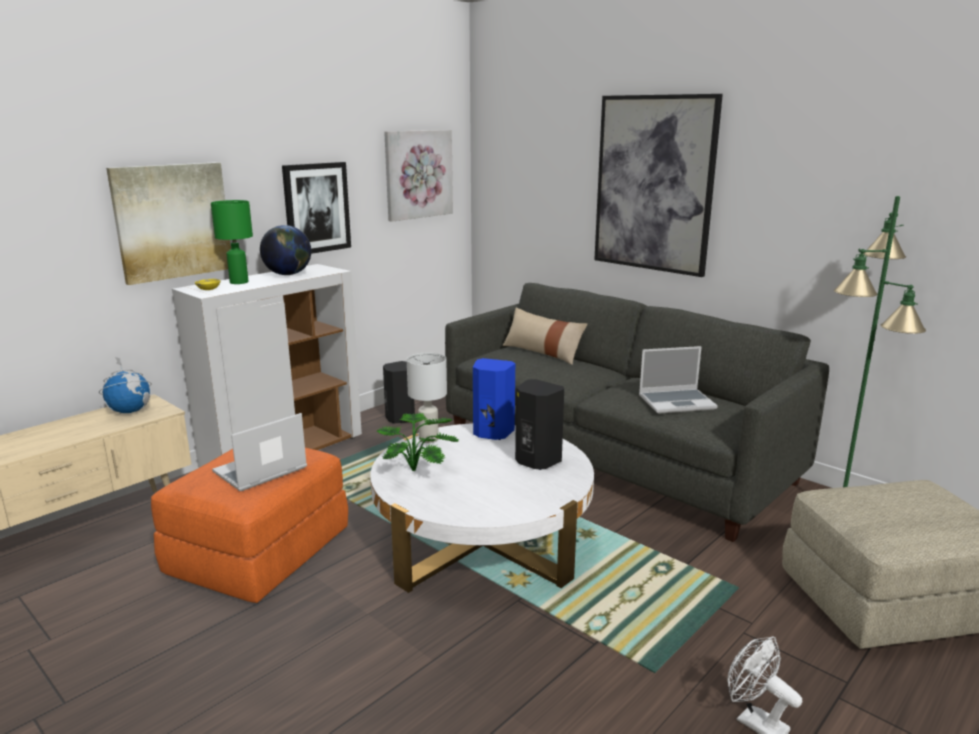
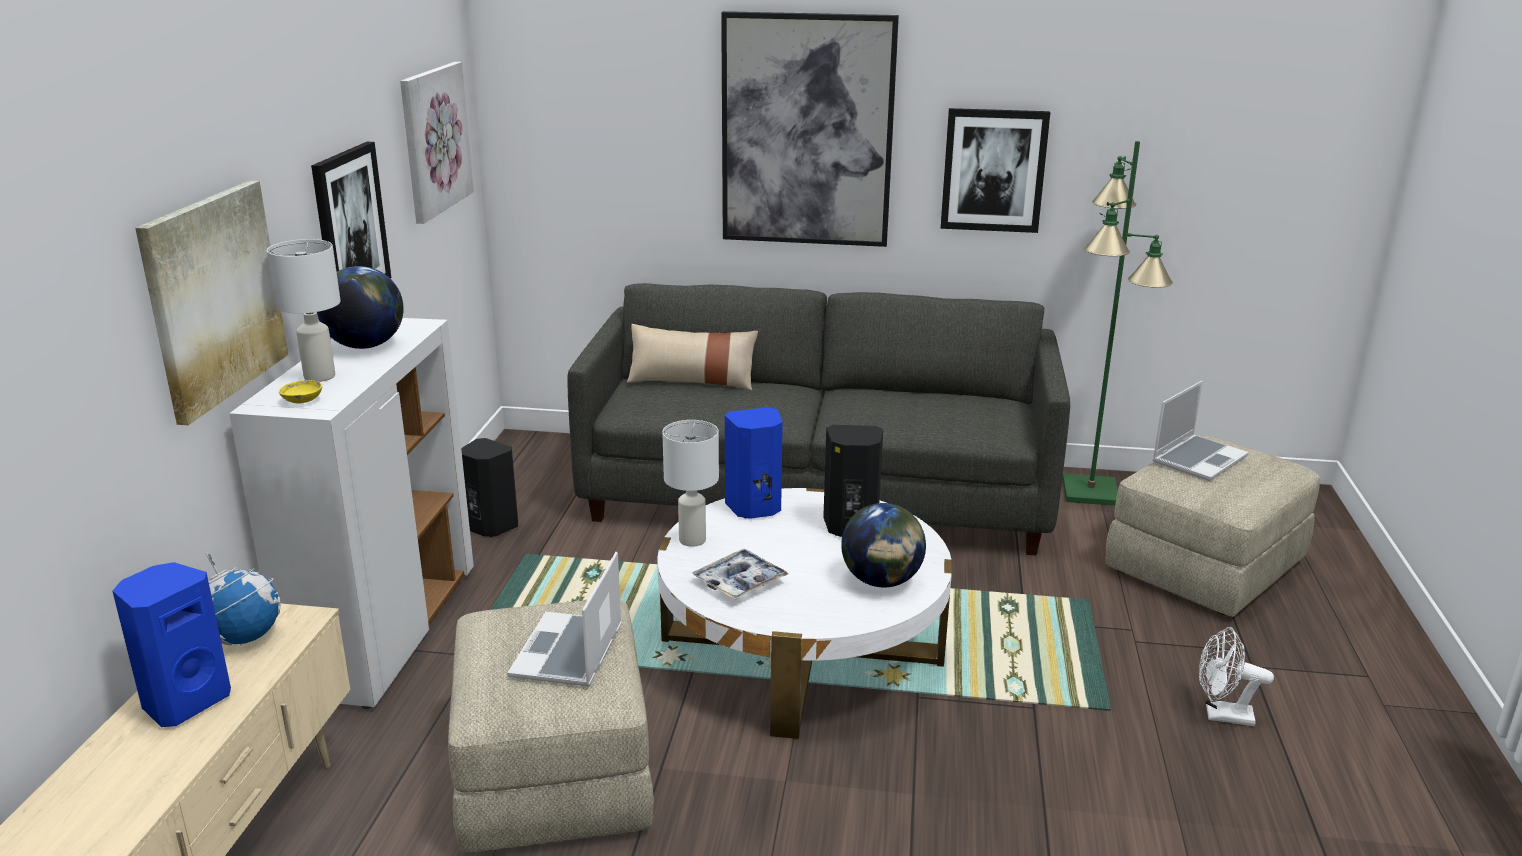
camera: 35 degrees left, 5 degrees up
orange ottoman [151,448,348,603] -> beige ottoman [448,601,654,852]
green table lamp [211,200,253,284] -> white table lamp [267,239,341,382]
potted plant [377,413,459,471] -> tray [692,549,788,599]
laptop [639,346,718,414] -> laptop moved to [1152,381,1249,481]
none -> blue speaker [112,562,231,727]
none -> globe [841,503,926,587]
none -> picture [941,108,1050,233]

